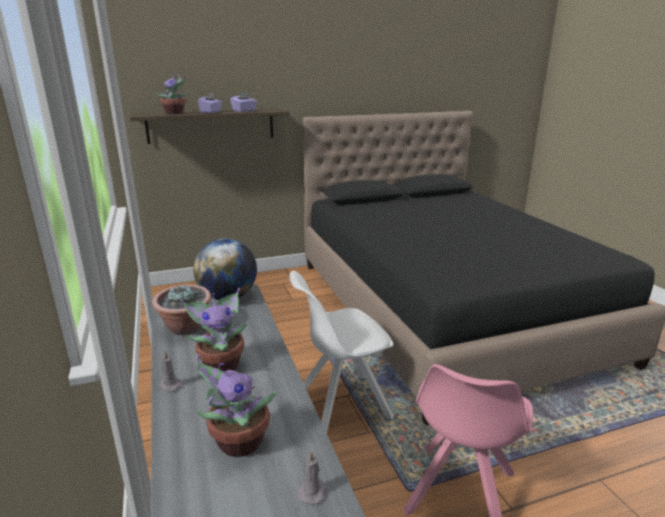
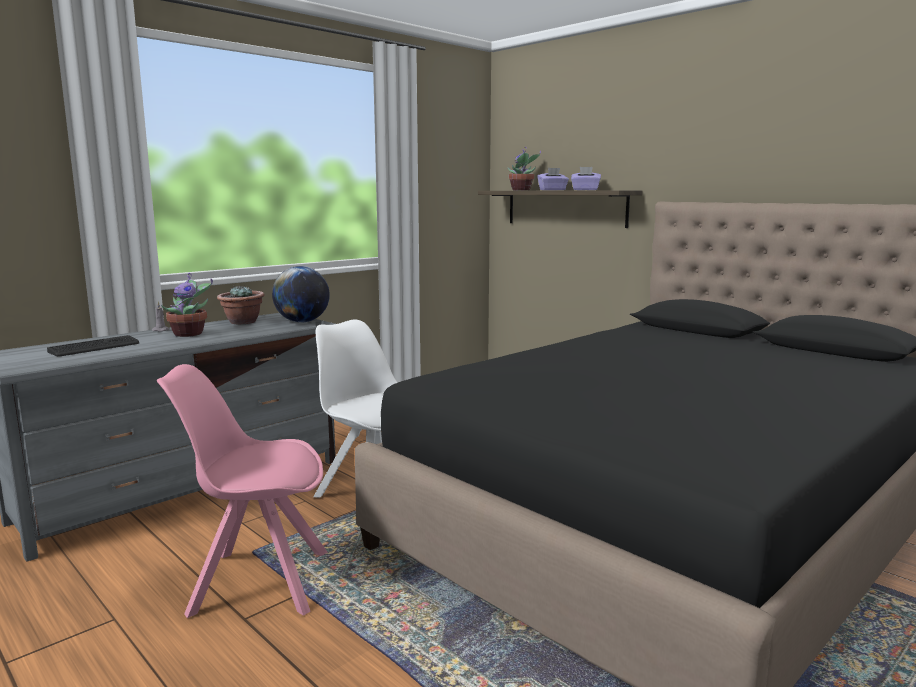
camera: 65 degrees right, 10 degrees down
potted plant [195,354,277,457] -> keyboard [47,335,139,356]
grey candle [297,451,327,505] -> none

